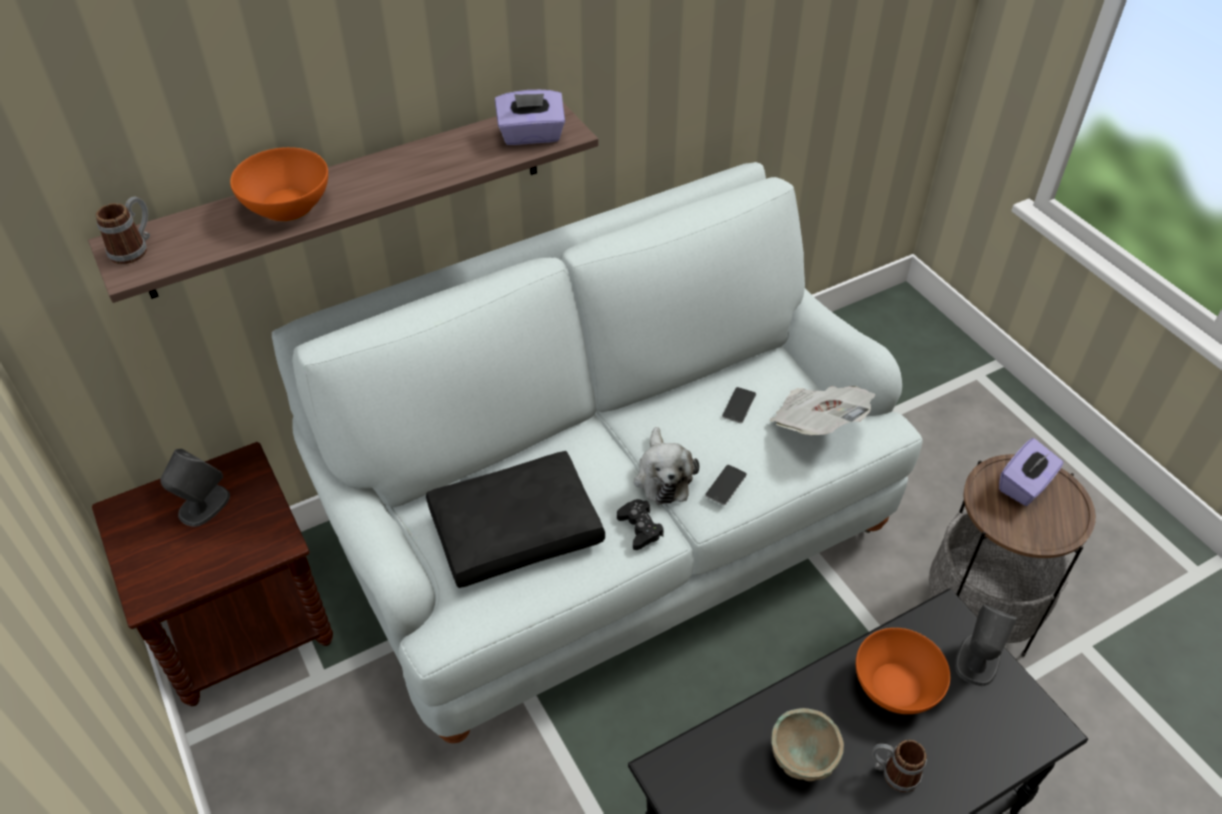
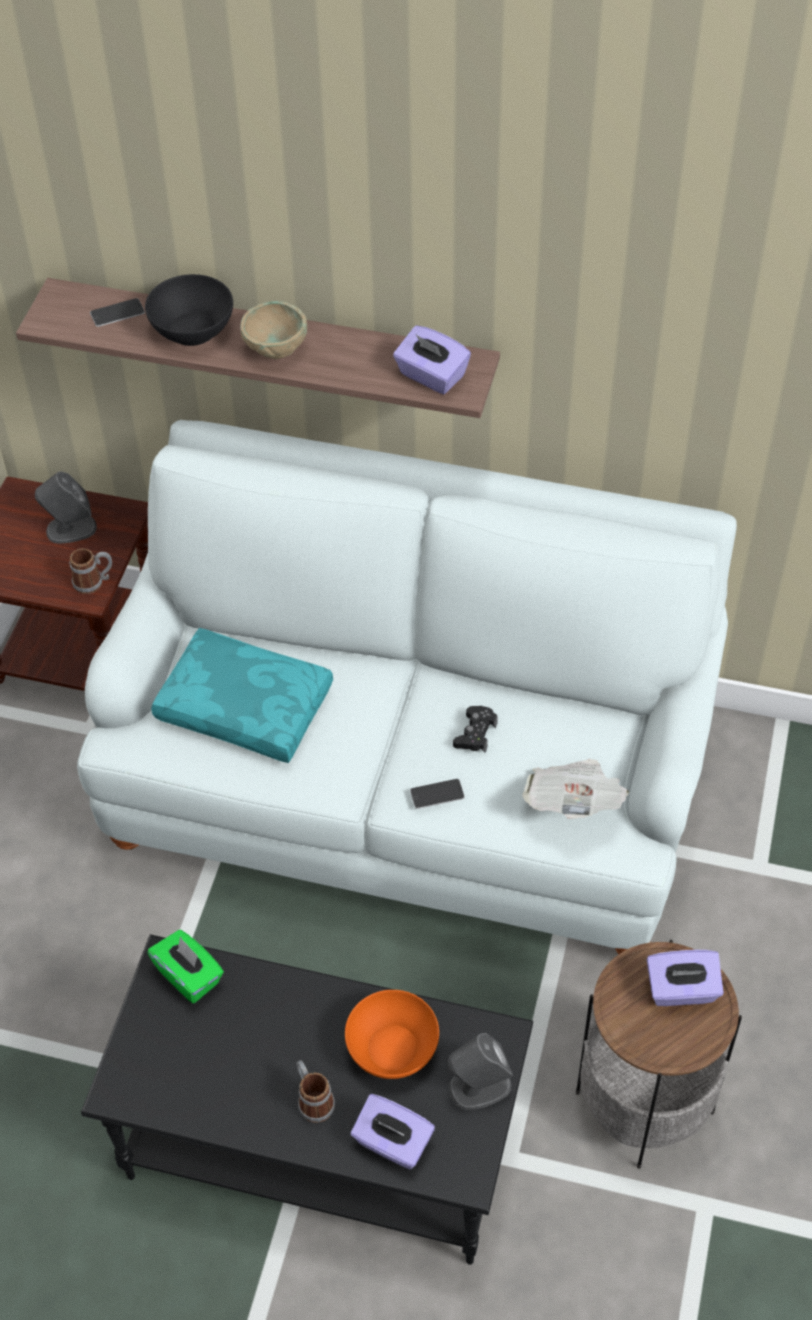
camera: 45 degrees right, 5 degrees up
mug [96,196,150,264] -> mug moved to [69,548,112,594]
orange bowl [230,147,328,221] -> black bowl [145,274,233,346]
black pillow [426,451,605,588] -> turquoise pillow [151,628,333,763]
black game controller [617,499,664,550] -> black game controller moved to [453,706,498,752]
plush toy [634,427,699,504] -> none
phone [722,387,756,423] -> phone moved to [90,298,145,327]
beige bowl [771,708,844,781] -> beige bowl moved to [241,301,307,359]
none -> green tissue box [147,930,224,1004]
none -> purple tissue box [351,1094,435,1170]

